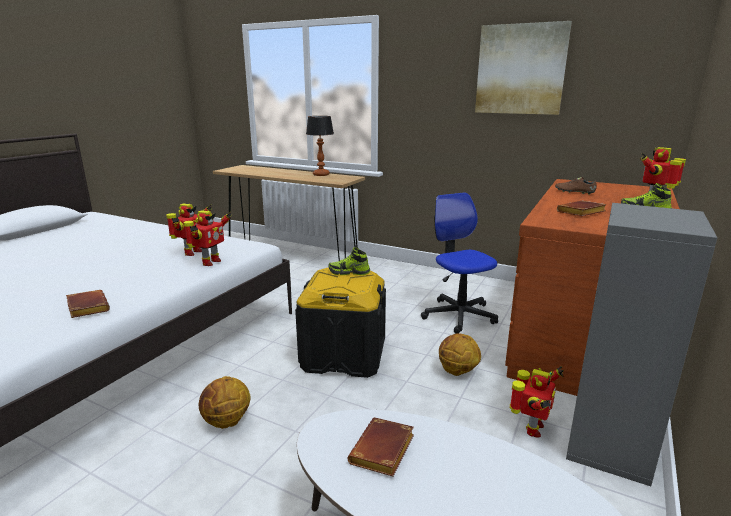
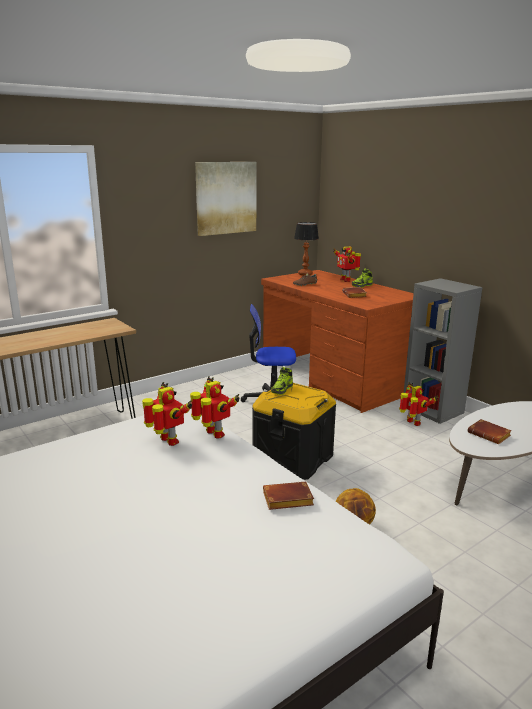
camera: 65 degrees left, 0 degrees up
table lamp [306,116,334,176] -> table lamp moved to [294,222,319,275]
basketball [439,333,481,376] -> none

